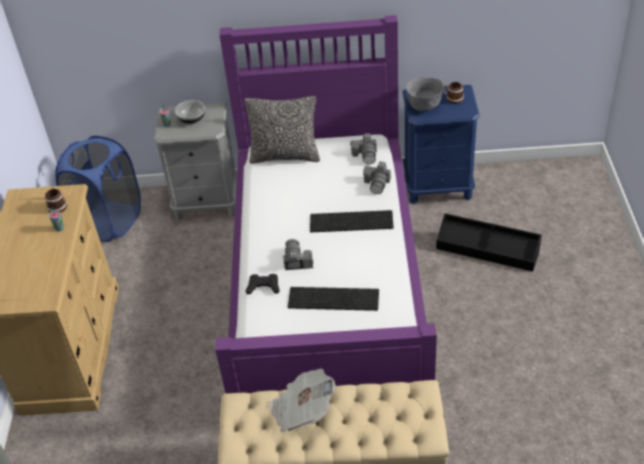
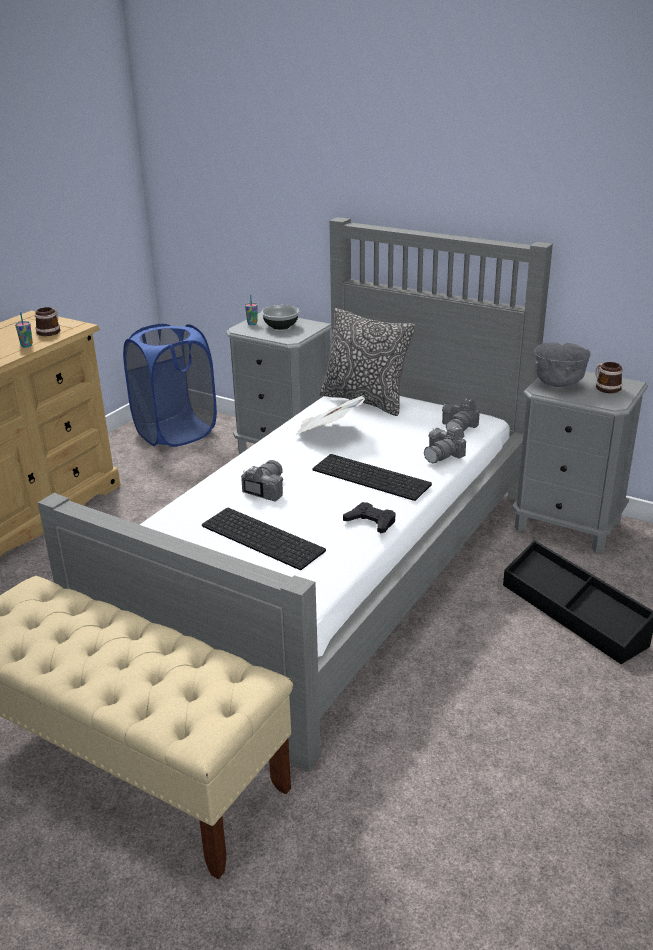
camera: 30 degrees right, 15 degrees down
purple bed [215,15,437,394] -> grey bed [38,217,553,772]
black game controller [246,274,280,295] -> black game controller moved to [343,502,396,533]
newspaper [268,369,336,433] -> newspaper moved to [295,395,365,435]
blue nightstand [403,85,480,204] -> grey nightstand [512,371,648,553]

